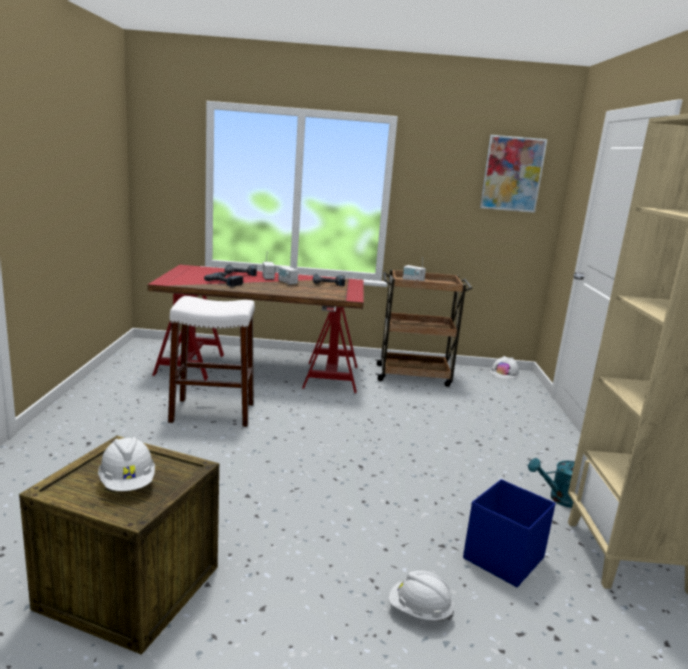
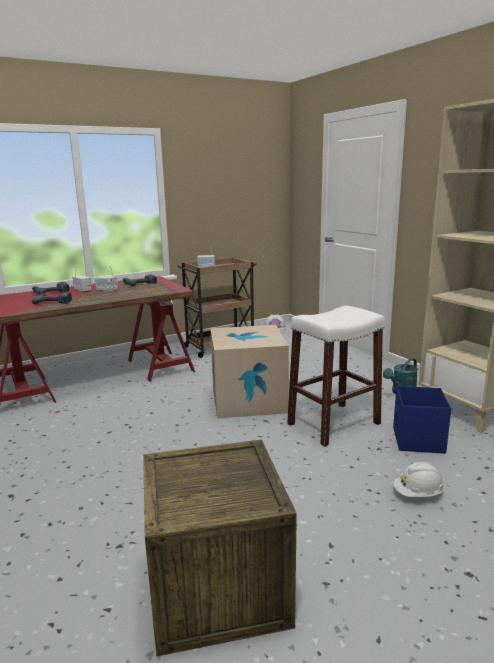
camera: 30 degrees left, 0 degrees up
white hard hat [98,437,155,491] -> none
white stool [168,296,255,427] -> white stool moved to [287,305,385,447]
picture [480,135,547,213] -> none
none -> cardboard box [210,325,289,419]

